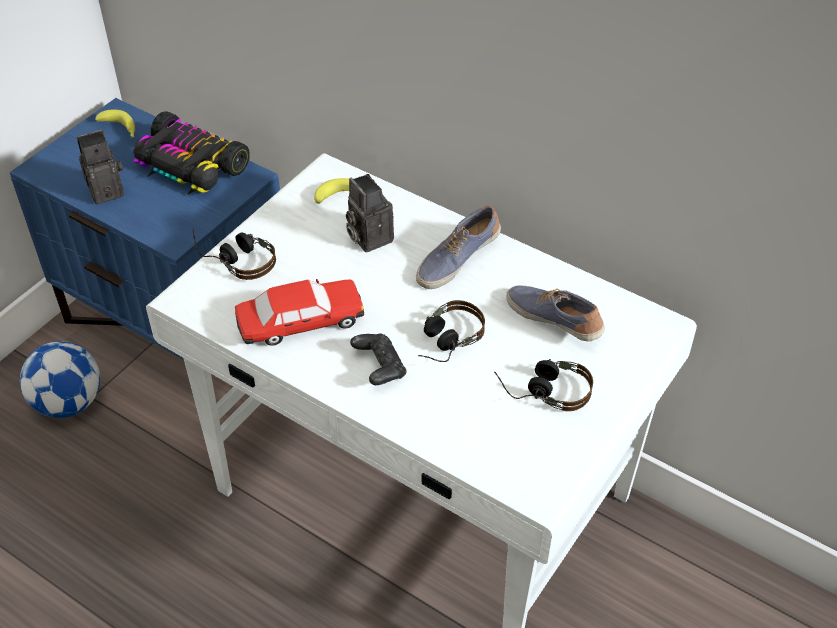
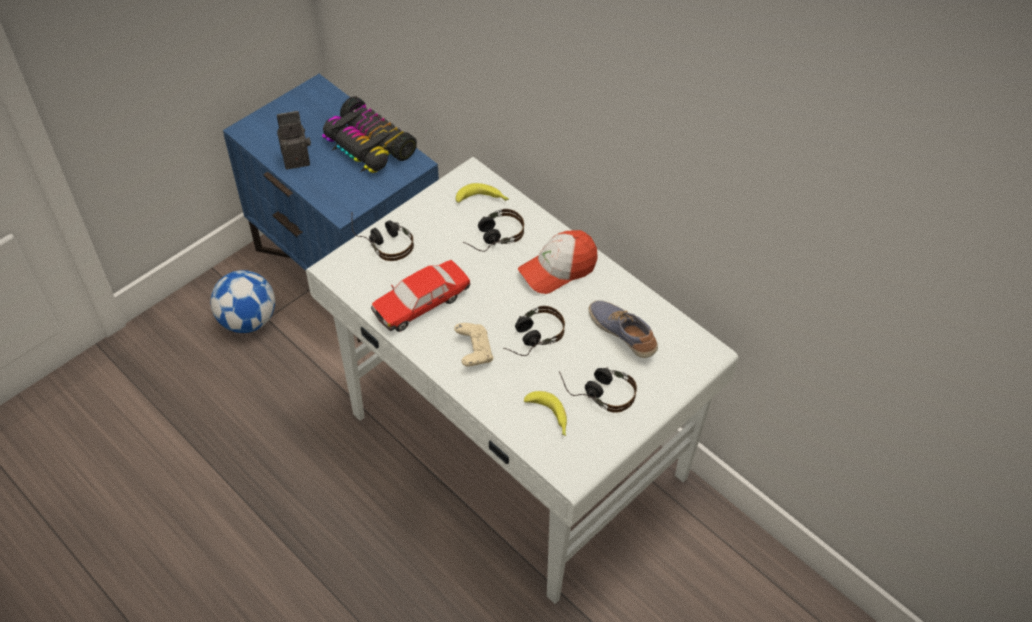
camera: 10 degrees right, 5 degrees up
banana [95,109,135,138] -> banana moved to [524,391,567,436]
toy car [235,279,364,346] -> toy car turned 150 degrees clockwise [371,260,470,332]
camera [346,174,394,252] -> headphones [463,209,524,252]
black game controller [350,333,407,385] -> beige game controller [454,323,493,366]
shoe [416,206,501,289] -> cap [518,230,597,294]

